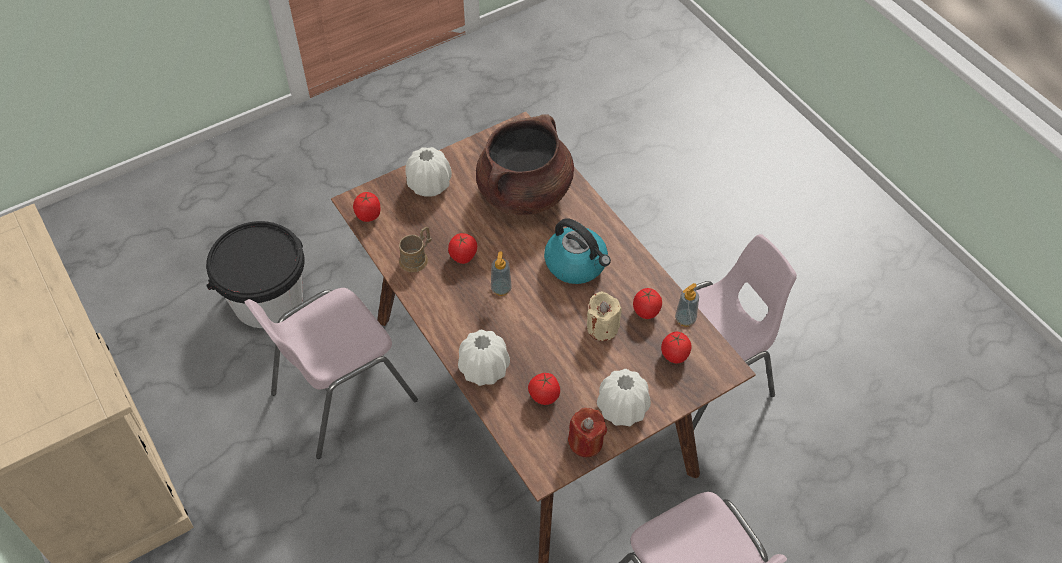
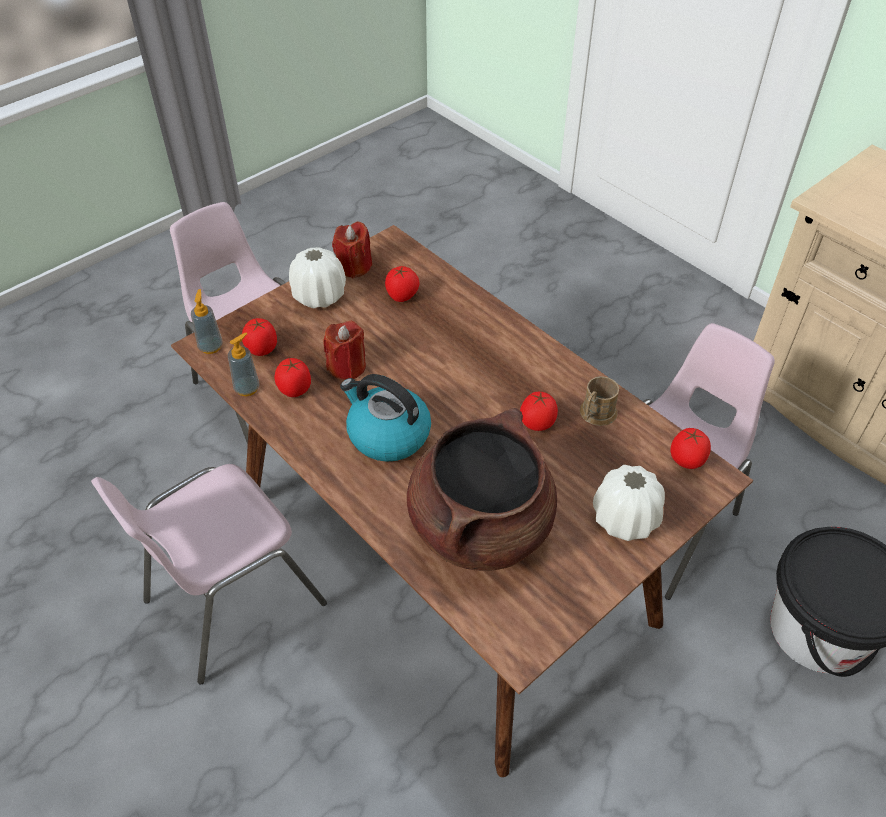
camera: 170 degrees right, 5 degrees down
white vase [458,330,510,386] -> none
soap dispenser [491,251,512,296] -> soap dispenser moved to [191,289,223,354]
beige candle [587,291,622,341] -> red candle [323,321,366,380]

